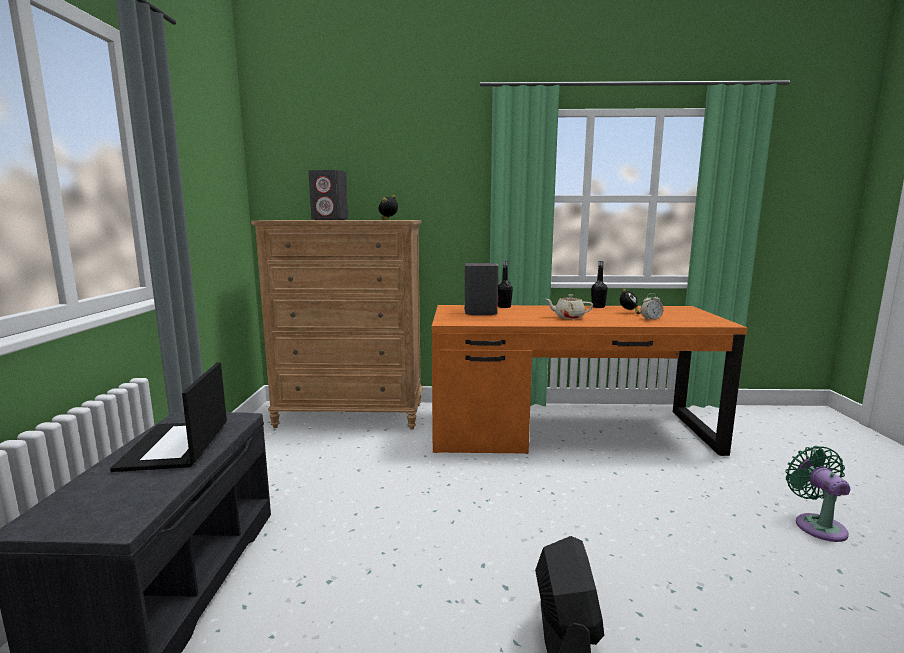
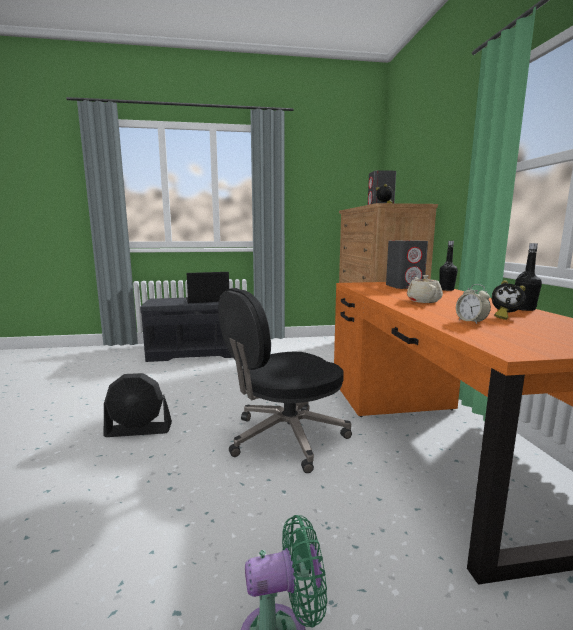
camera: 80 degrees right, 0 degrees up
none -> black office chair [218,288,352,473]

